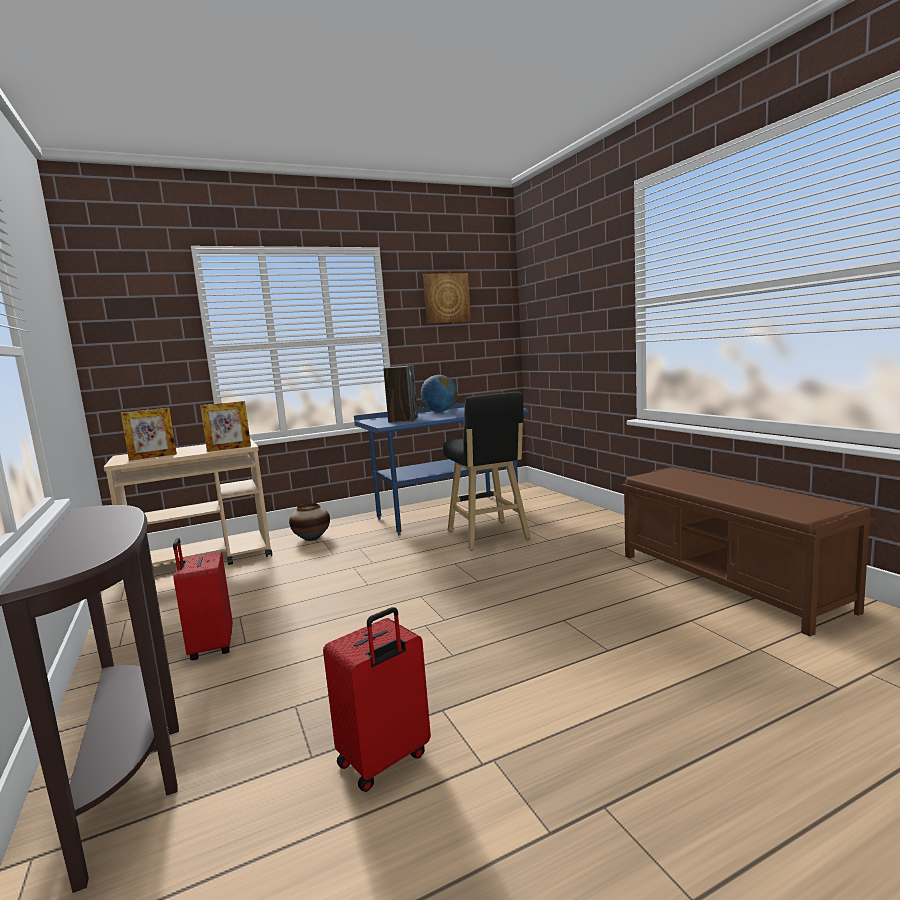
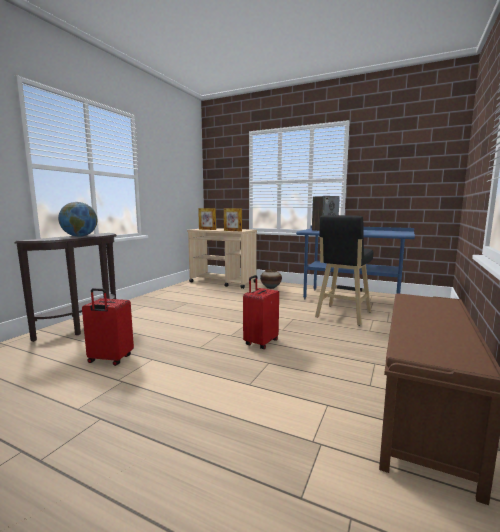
camera: 50 degrees right, 0 degrees up
red suitcase [173,538,233,660] -> red suitcase moved to [243,275,279,349]
globe [421,375,457,412] -> globe moved to [58,202,97,237]
picture [423,273,471,324] -> none

